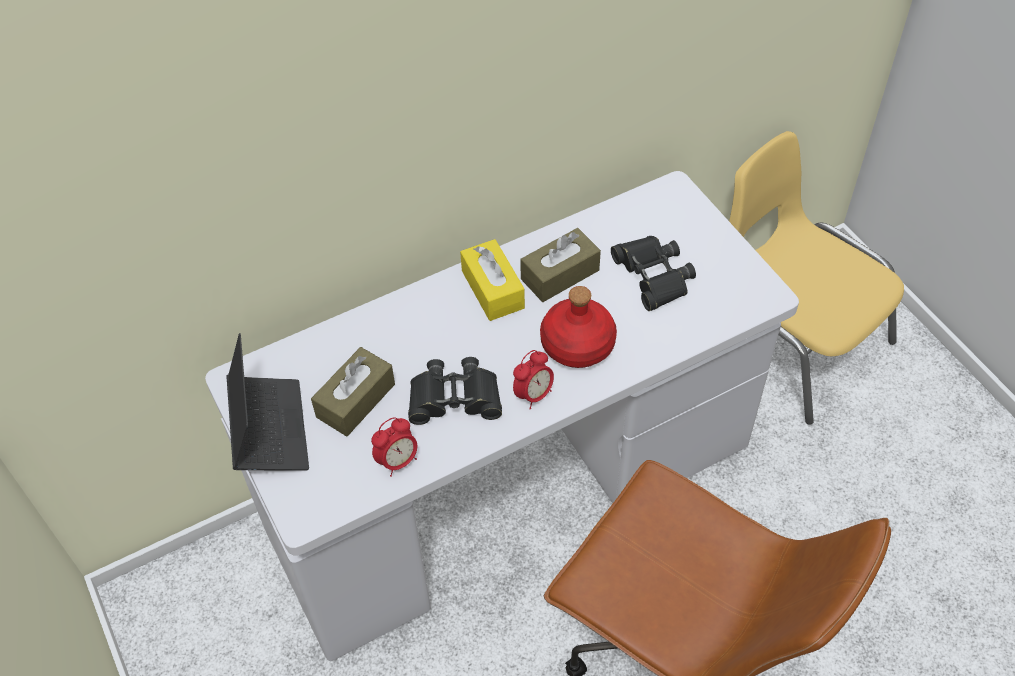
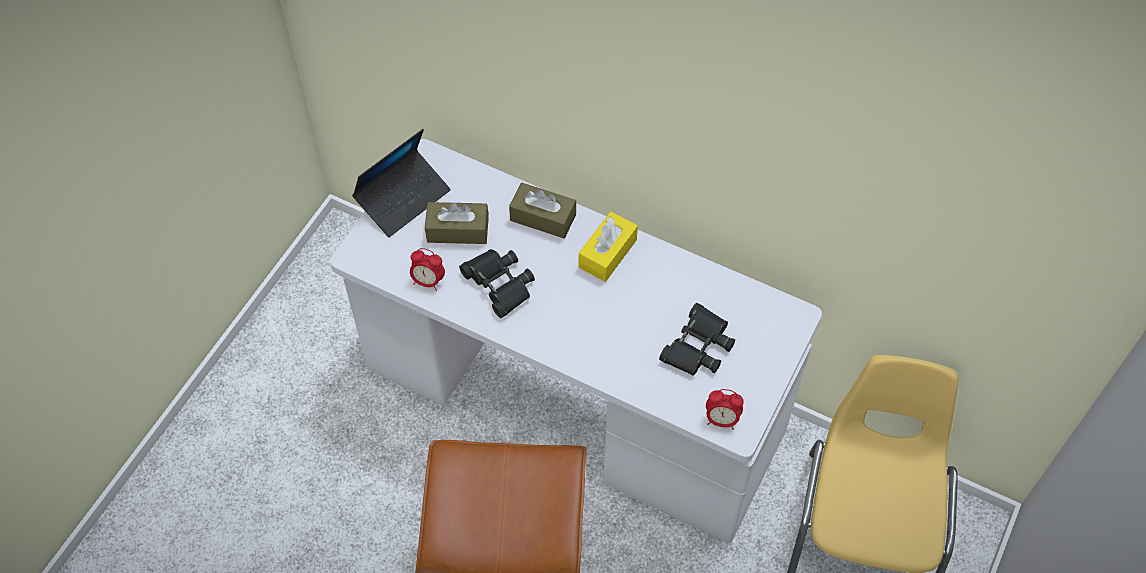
camera: 55 degrees right, 5 degrees up
alarm clock [513,350,554,409] -> alarm clock moved to [706,389,744,430]
brown tissue box [520,228,601,302] -> brown tissue box moved to [509,183,576,238]
red bottle [540,286,617,368] -> none

